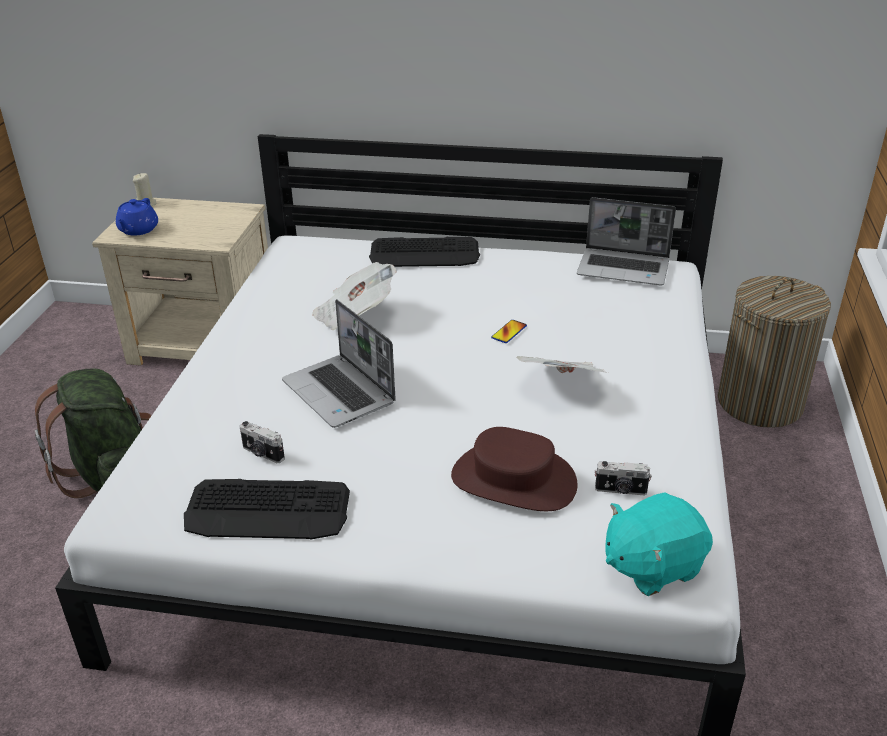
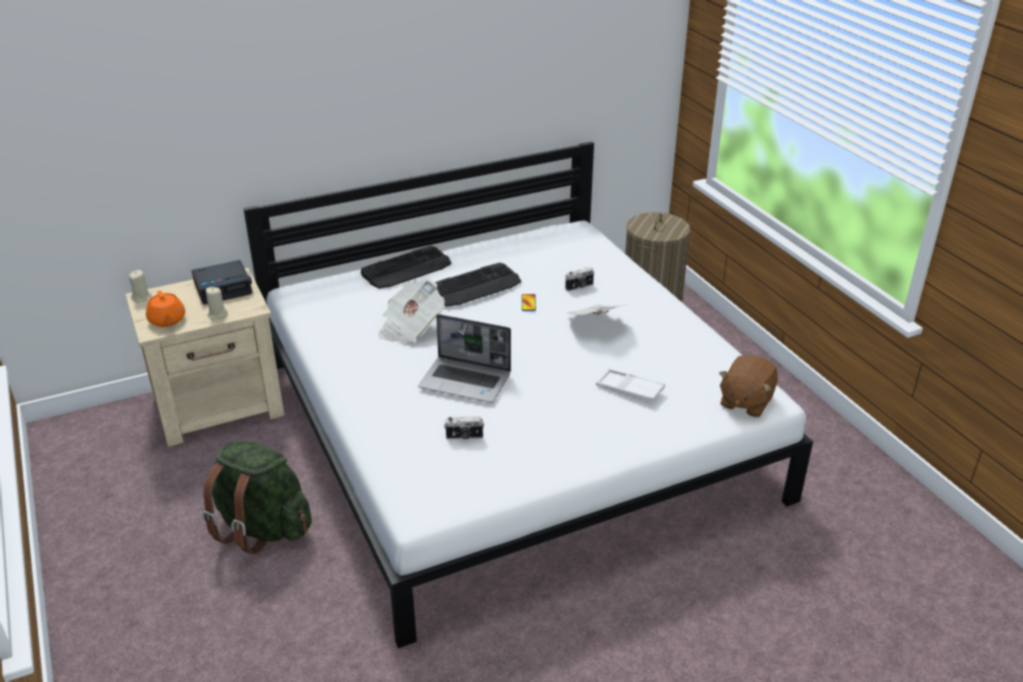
camera: 35 degrees left, 0 degrees up
blue teapot [116,198,158,236] -> orange teapot [146,291,185,327]
keyboard [184,479,350,540] -> keyboard moved to [435,263,521,307]
brown hat [451,427,577,511] -> white tray [596,369,665,402]
laptop [577,197,676,286] -> none
camera [595,461,652,495] -> camera moved to [565,267,594,291]
turquoise plush toy [605,492,713,596] -> brown plush toy [719,355,778,417]
none -> alarm clock [191,260,252,304]
none -> beige candle [206,287,228,320]

